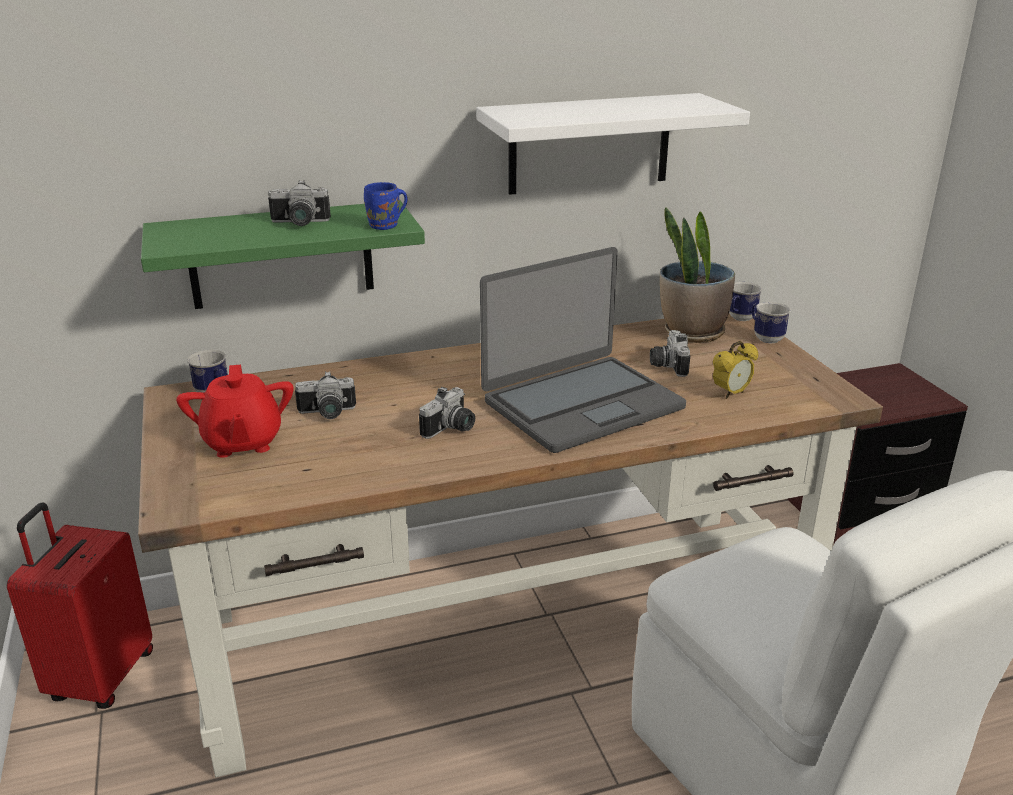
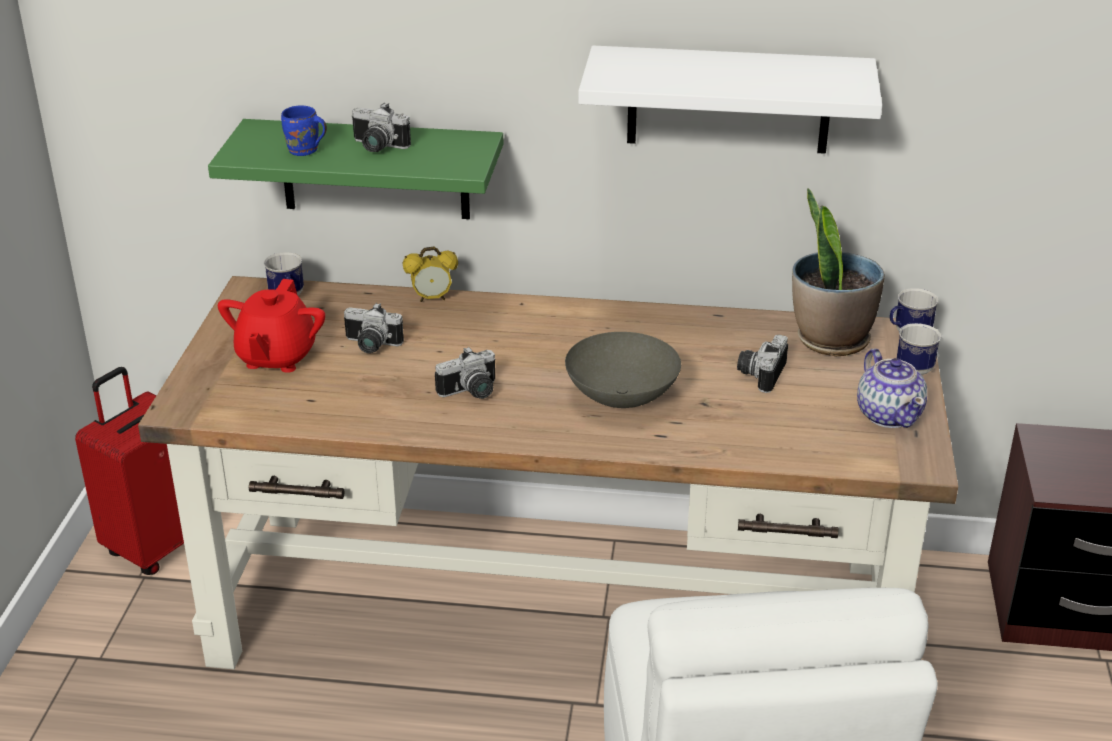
camera: 25 degrees right, 5 degrees up
blue mug [364,182,408,230] -> blue mug moved to [281,105,327,156]
laptop [480,247,686,453] -> grey bowl [565,332,681,408]
alarm clock [713,341,758,399] -> alarm clock moved to [403,247,458,302]
none -> teapot [857,349,927,428]

